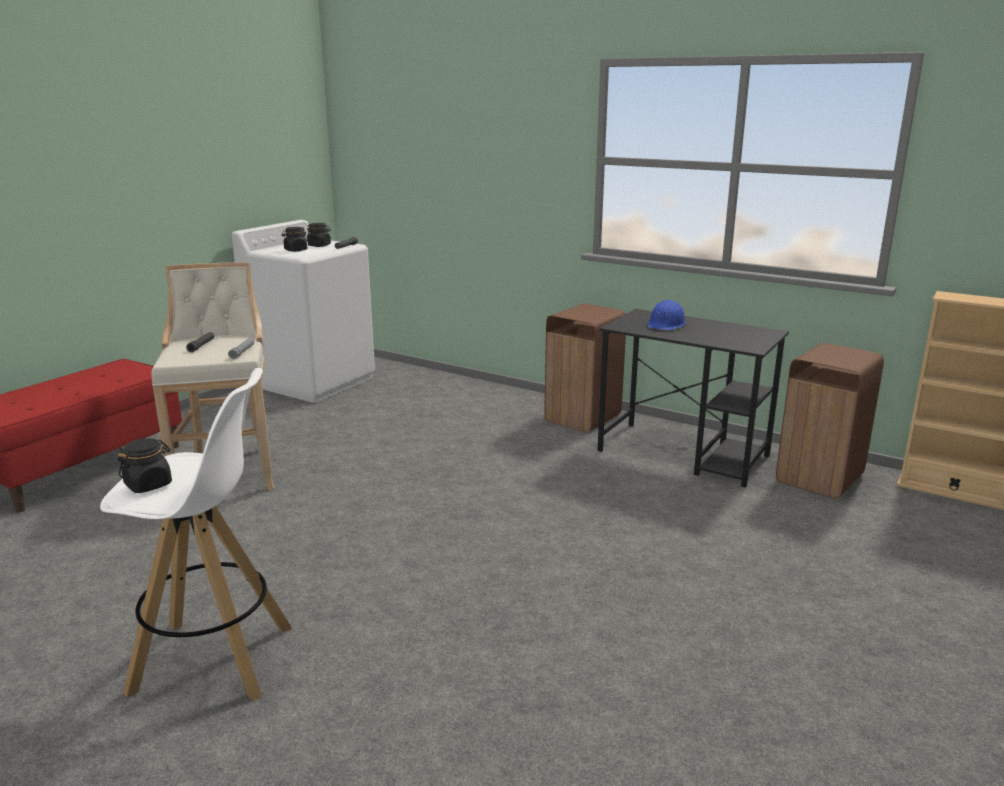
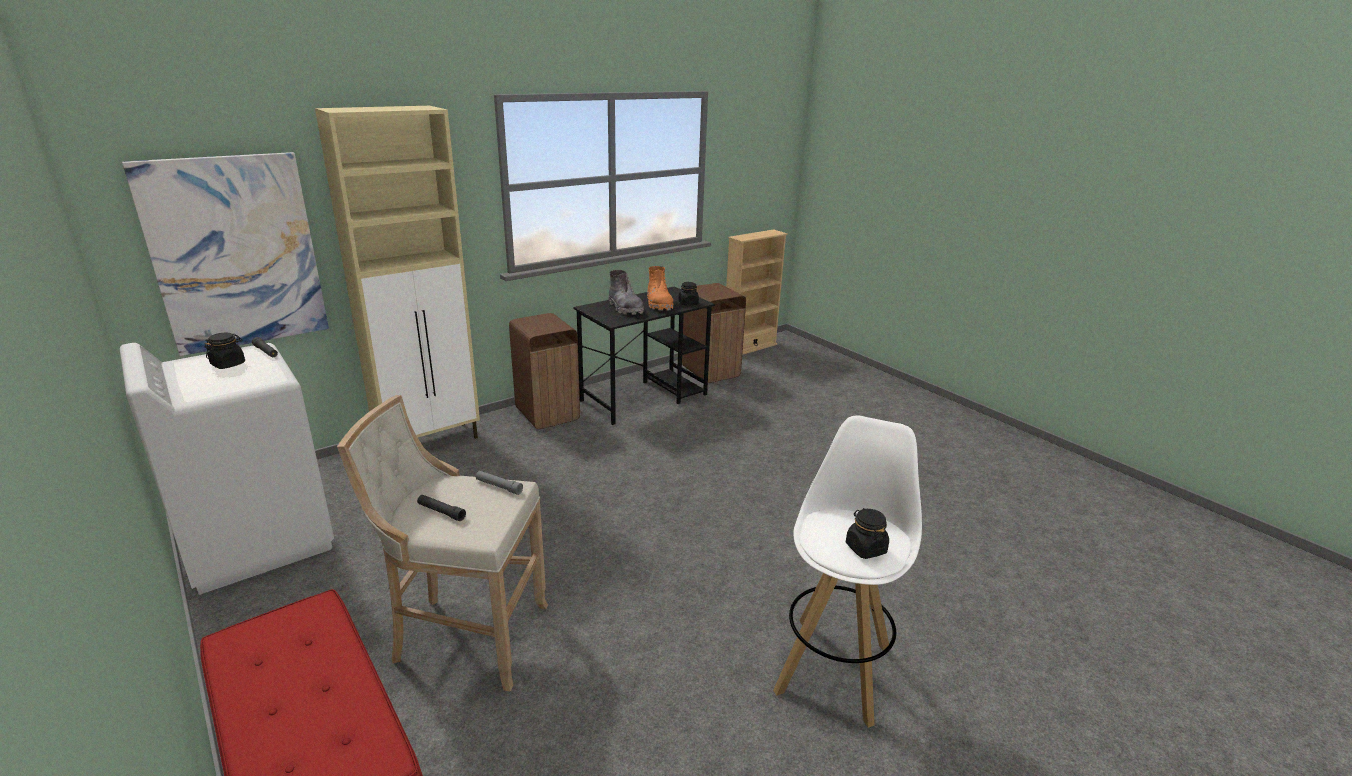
camera: 70 degrees left, 5 degrees up
black jar [282,227,308,252] -> black jar moved to [679,282,699,305]
blue hard hat [648,300,686,330] -> grey boot [608,270,644,315]
none -> picture [122,152,329,356]
none -> beige cabinet [315,106,480,439]
none -> orange boot [647,266,673,311]

